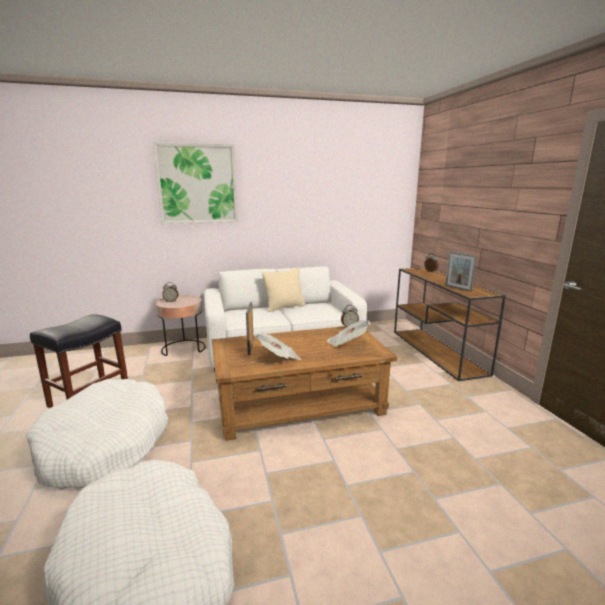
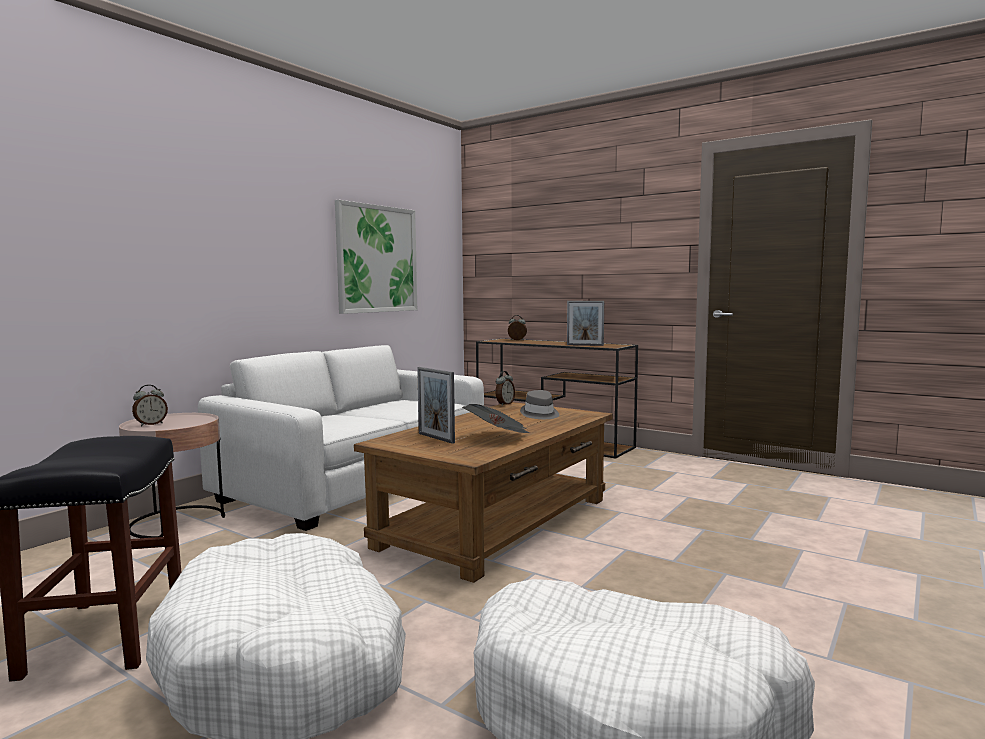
camera: 40 degrees left, 10 degrees down
picture [153,142,238,224] -> picture moved to [335,200,417,314]
beige pillow [262,267,305,312] -> none
newspaper [327,320,371,347] -> grey hat [520,390,559,419]

